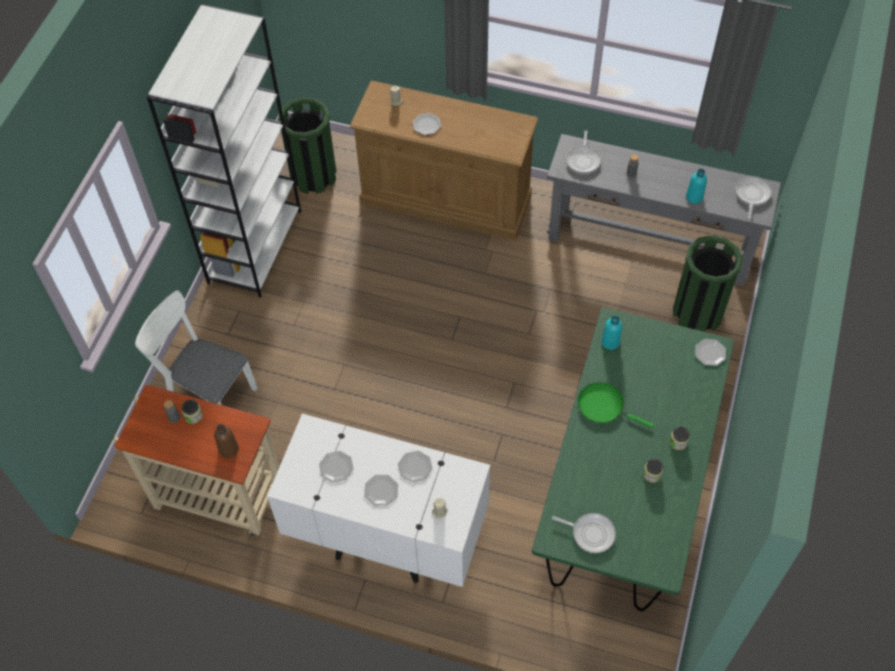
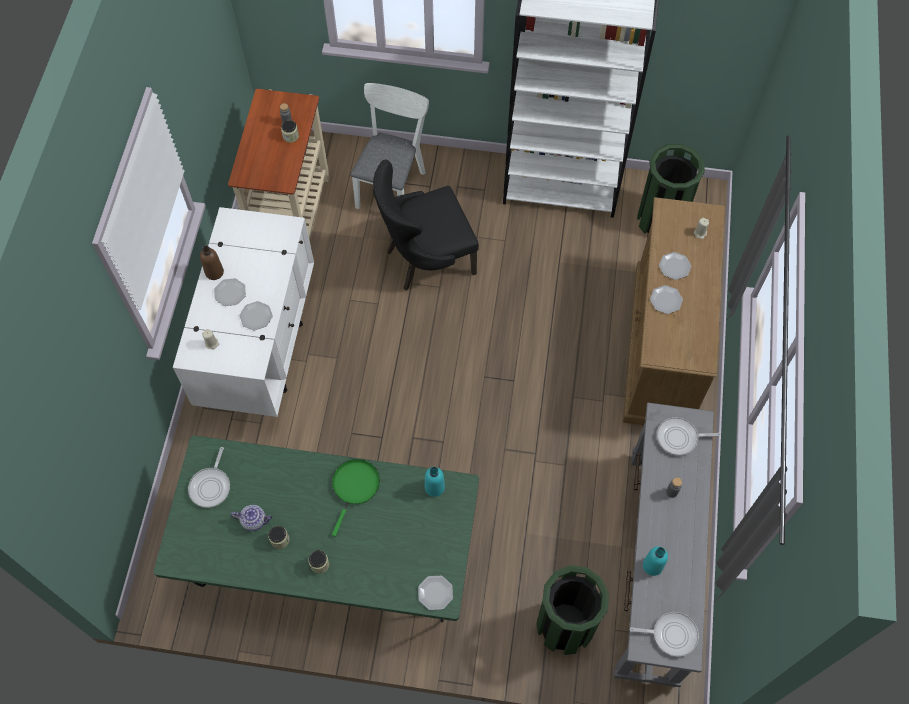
camera: 80 degrees right, 5 degrees up
brown bottle [214,424,239,458] -> brown bottle moved to [200,246,224,280]
plate [319,451,354,483] -> plate moved to [650,285,683,314]
none -> teapot [231,505,273,531]
none -> black chair [373,159,479,291]

